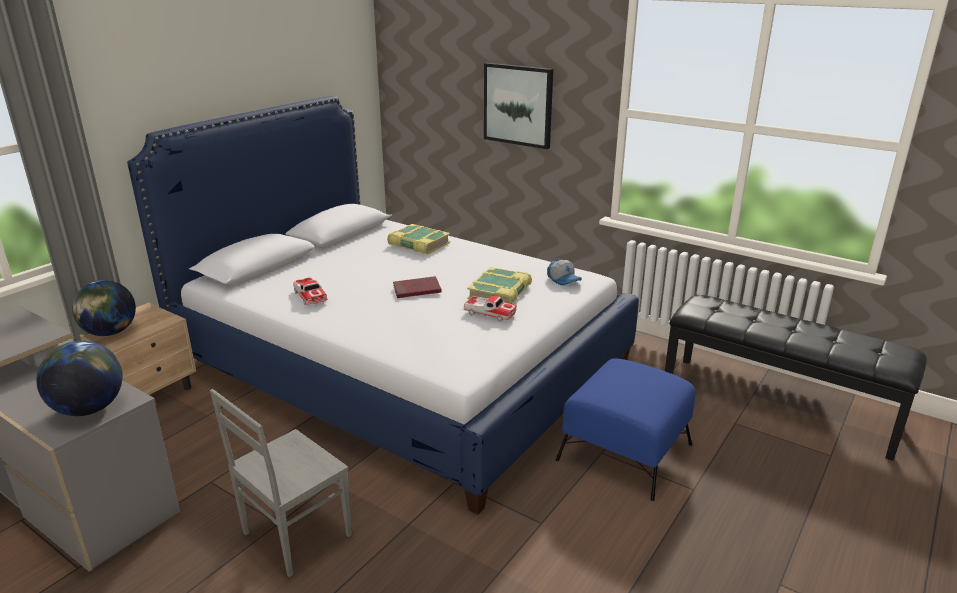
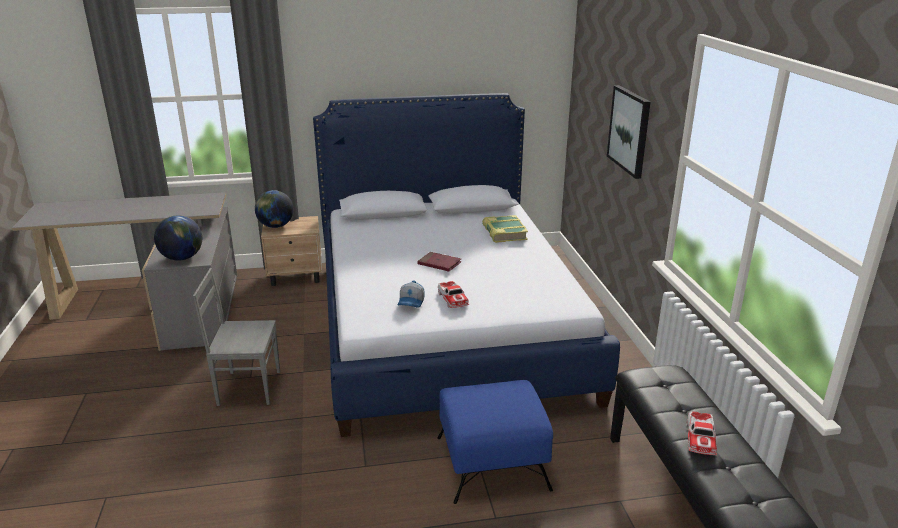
camera: 45 degrees right, 0 degrees up
toy car [293,277,328,305] -> toy car moved to [686,411,717,455]
book [467,267,532,304] -> none
cap [547,259,582,285] -> cap moved to [397,281,425,308]

